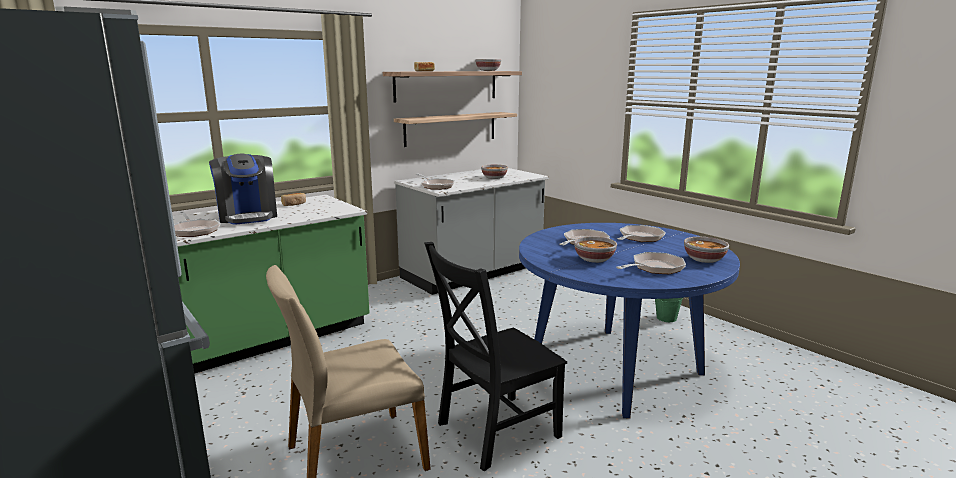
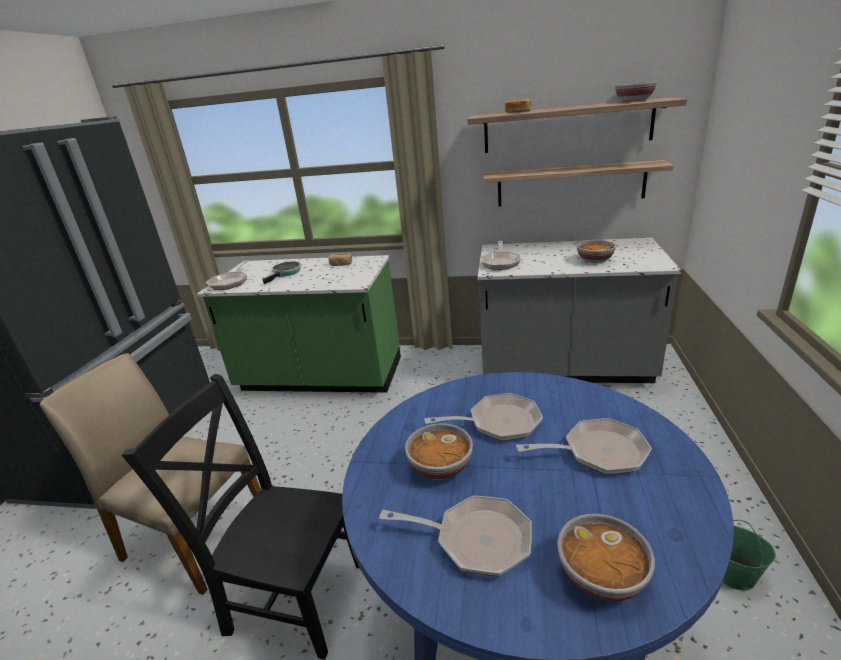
camera: 50 degrees right, 10 degrees up
coffee machine [209,154,277,225] -> frying pan [263,261,302,284]

